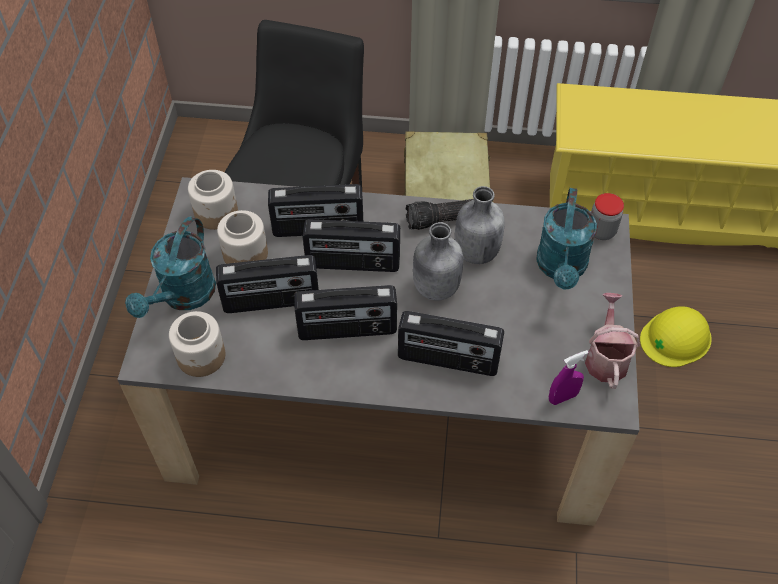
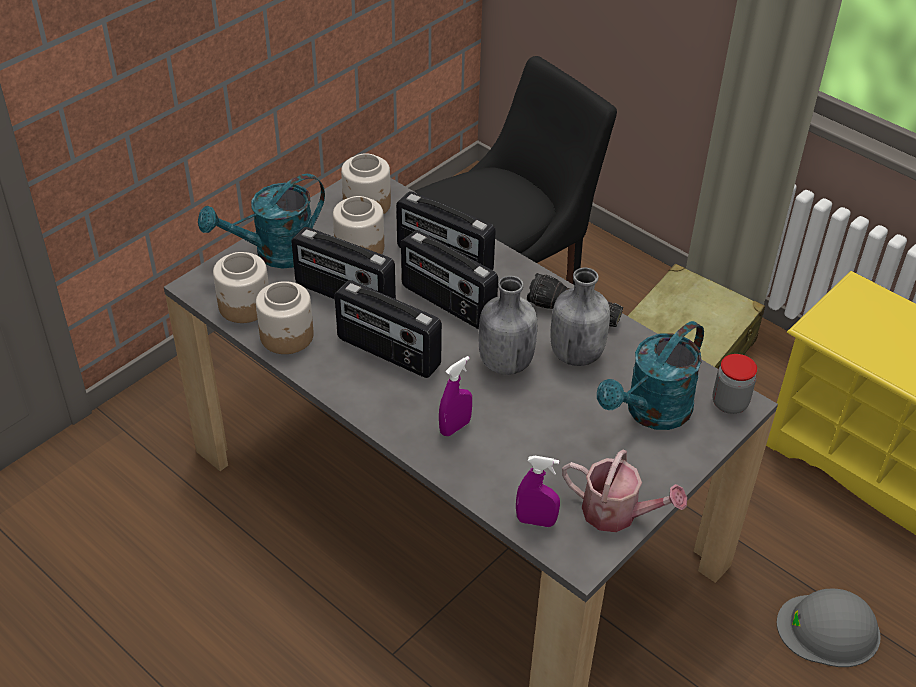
camera: 35 degrees right, 10 degrees down
radio [398,311,504,376] -> purple spray bottle [439,356,472,436]
watering can [585,293,640,389] -> watering can turned 75 degrees clockwise [562,449,687,532]
yellow hard hat [640,306,712,367] -> grey hard hat [777,589,881,667]
none -> jar [256,281,314,354]

